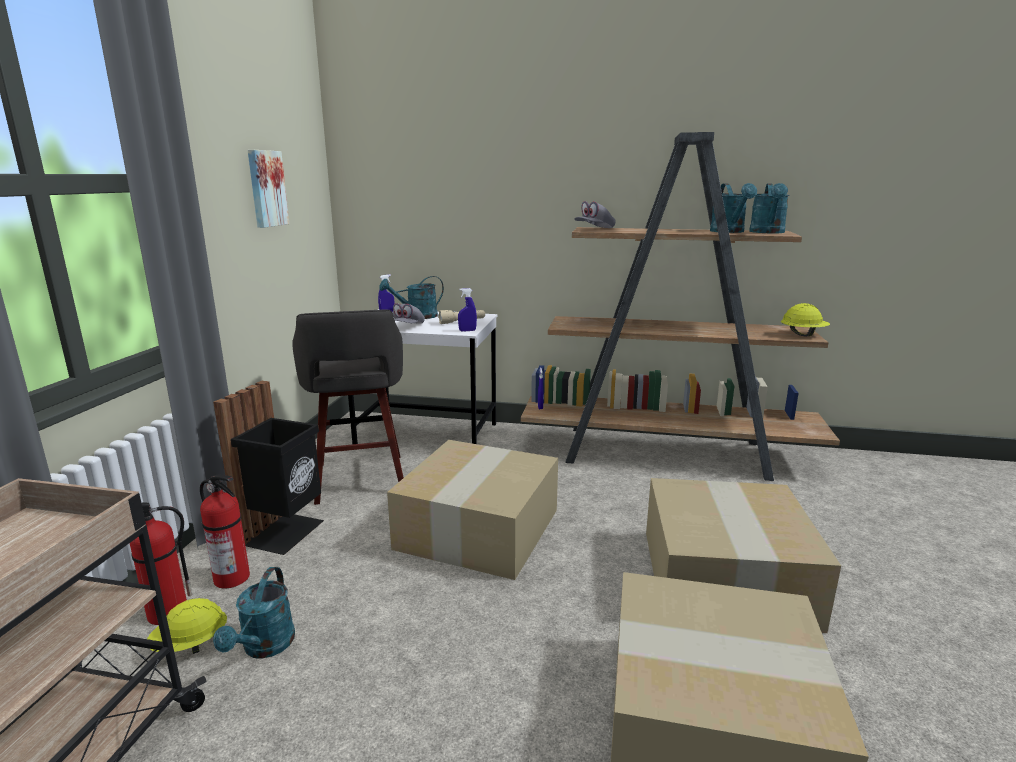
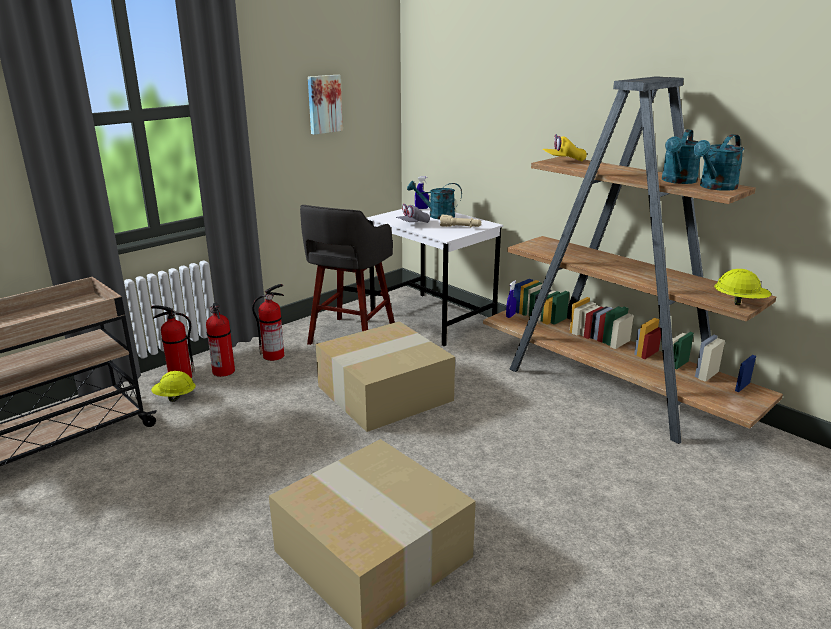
camera: 35 degrees right, 5 degrees up
black trash can [213,381,324,555] -> fire extinguisher [252,284,284,361]
turquoise watering can [213,567,295,659] -> none
blue spray bottle [458,288,477,331] -> none
grey cap [574,201,616,228] -> yellow cap [543,134,587,161]
cardboard box [646,478,841,633] -> none

